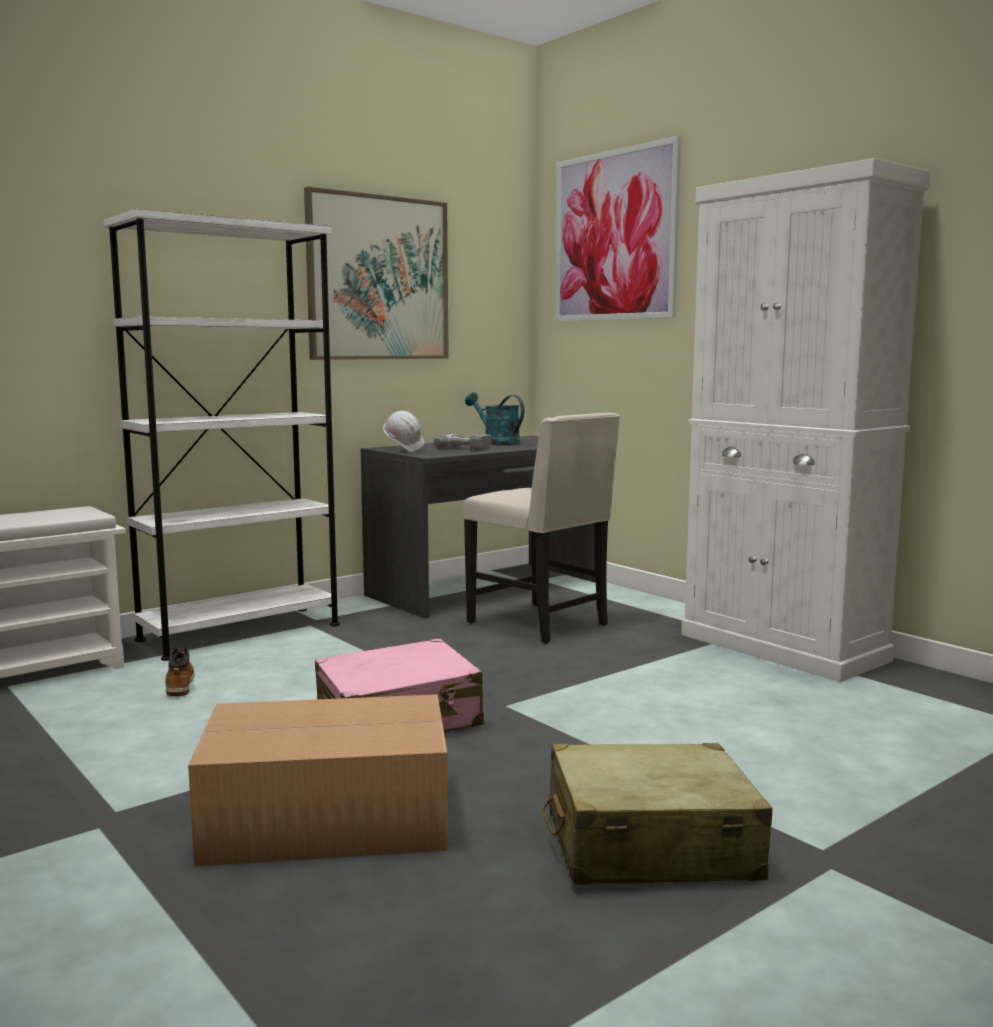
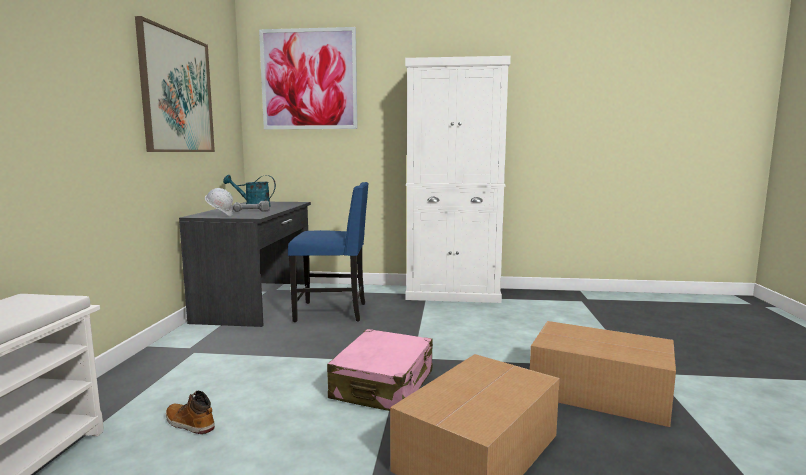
camera: 45 degrees left, 0 degrees up
white bookcase [104,209,340,661] -> none
beige chair [463,413,620,644] -> blue chair [288,182,368,322]
beige suitcase [542,743,772,885] -> cardboard box [530,321,676,427]

